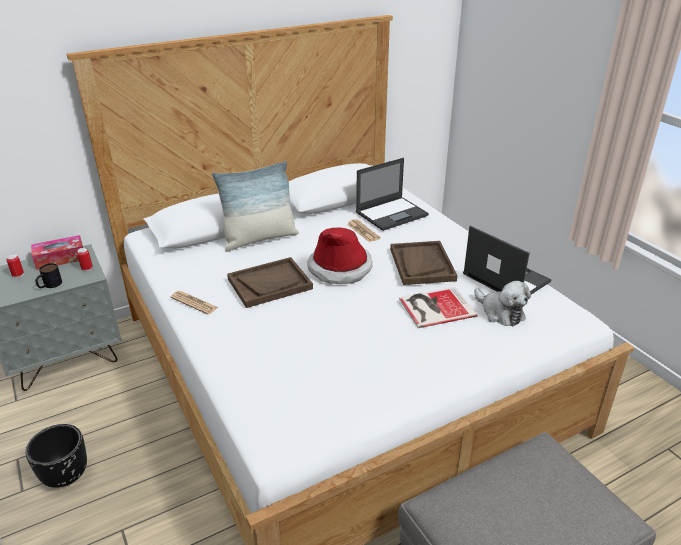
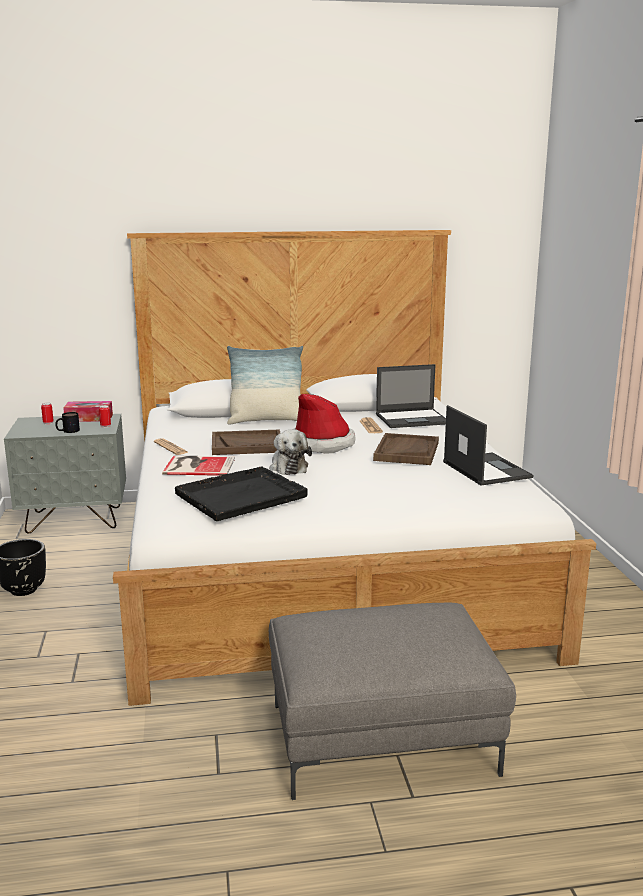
camera: 20 degrees right, 15 degrees down
book [399,287,478,328] -> book moved to [162,455,235,476]
plush toy [474,281,531,326] -> plush toy moved to [269,429,312,475]
none -> black tray [175,466,308,521]

